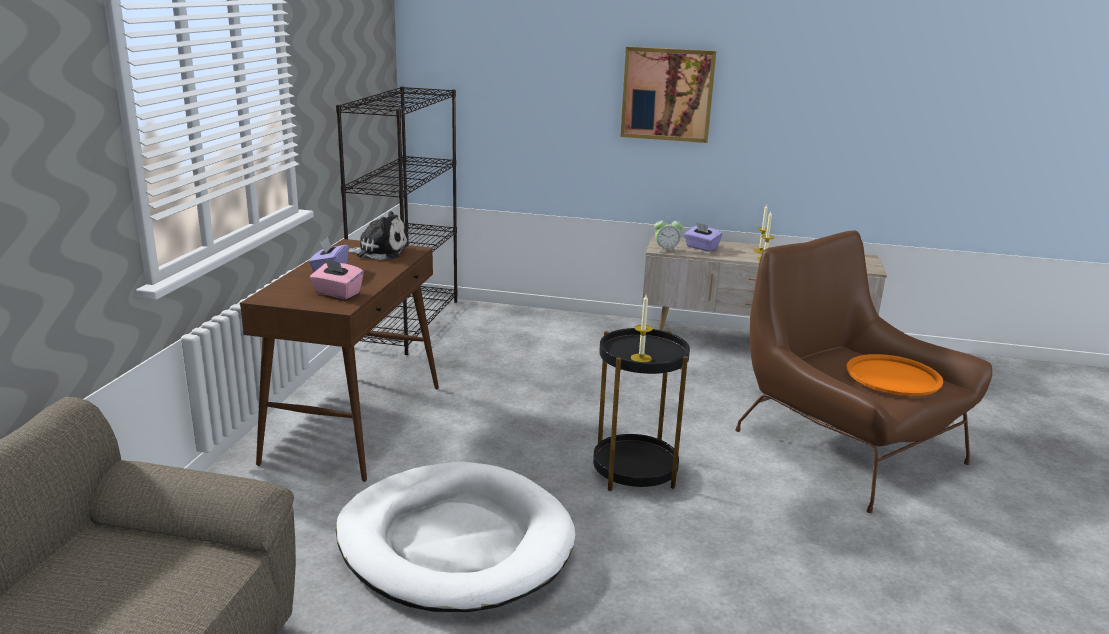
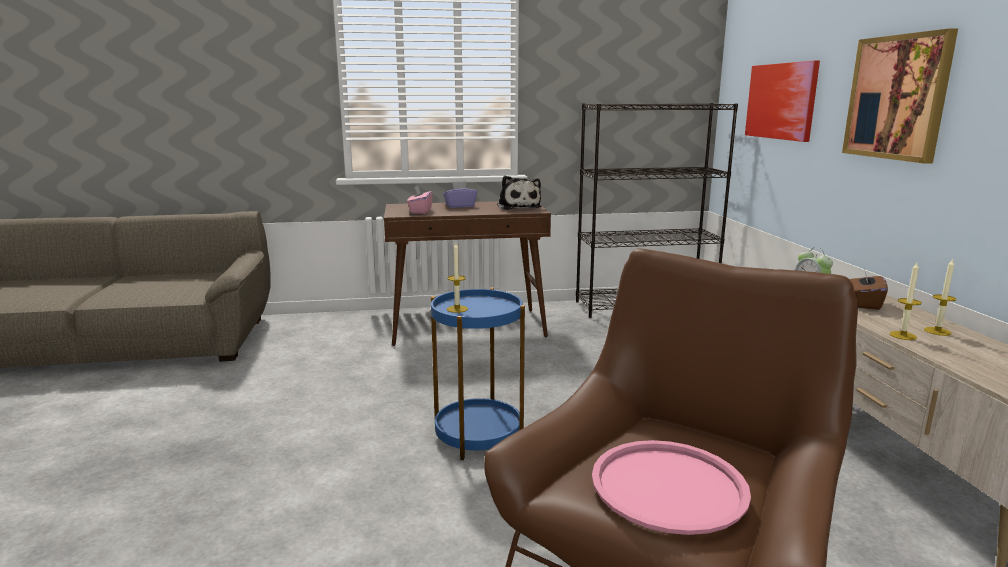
camera: 70 degrees right, 5 degrees down
white dog bed [336,462,575,612] -> none
black side table [593,328,690,491] -> blue side table [431,288,525,460]
purple tissue box [684,222,722,252] -> brown tissue box [849,269,888,310]
orange tray [846,354,944,396] -> pink tray [592,440,751,535]
none -> picture [745,60,820,142]

